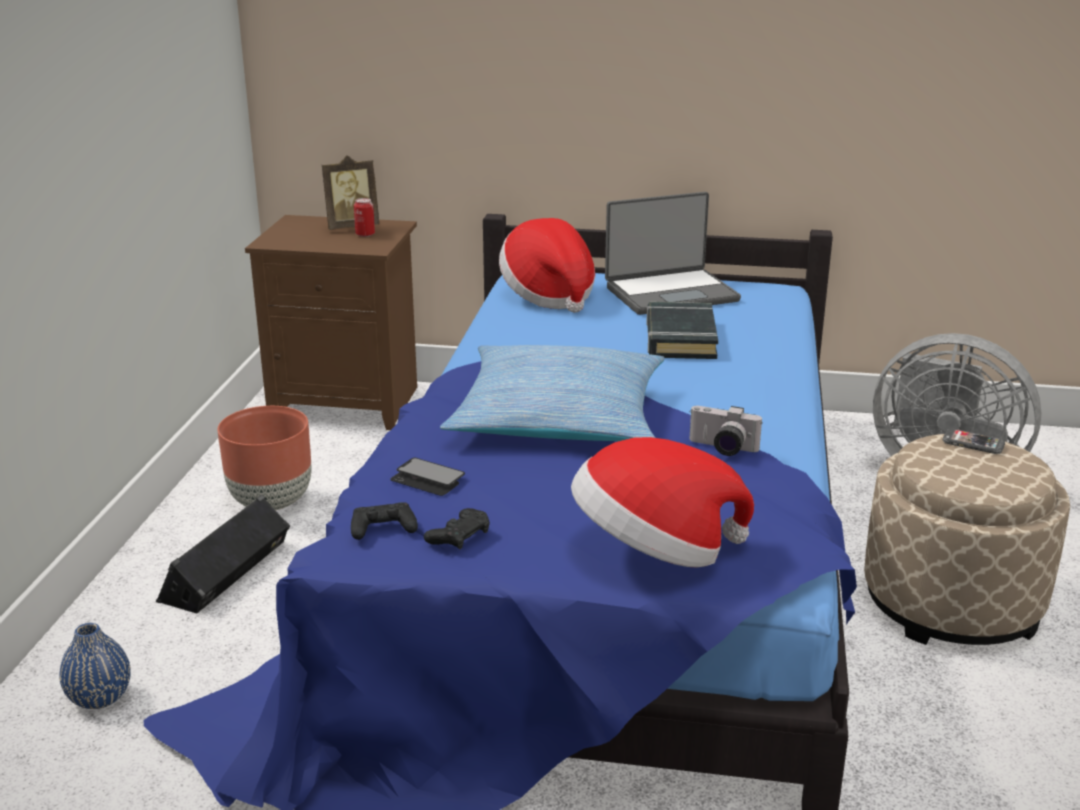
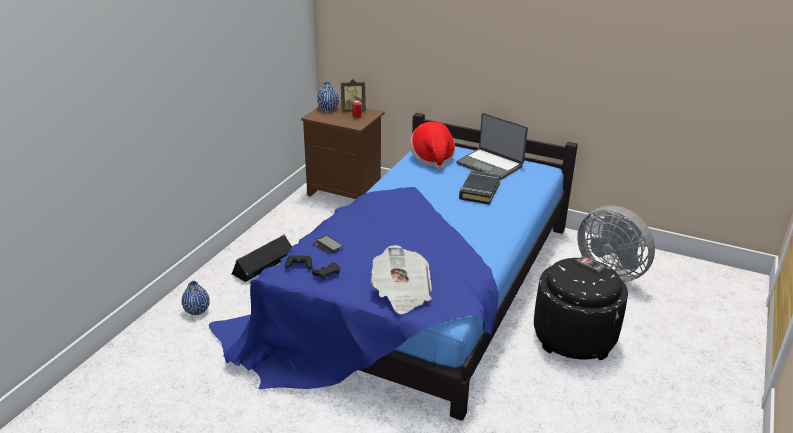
camera: 15 degrees right, 5 degrees up
brown planter [218,406,311,510] -> none
pillow [440,345,664,441] -> none
hat [571,437,754,568] -> newspaper [371,245,432,314]
laptop [605,192,741,315] -> laptop turned 45 degrees clockwise [456,113,528,180]
camera [689,406,763,456] -> none
beige ottoman [864,434,1070,645] -> black ottoman [534,258,628,360]
none -> blue vase [317,82,339,111]

